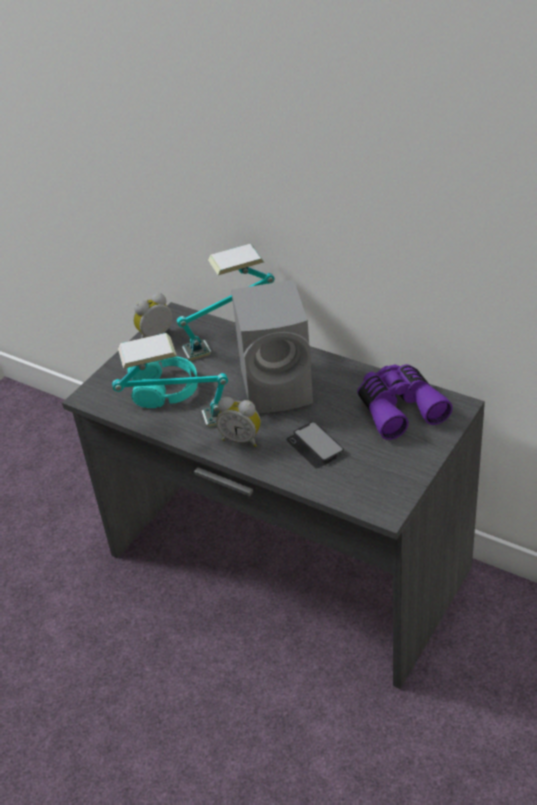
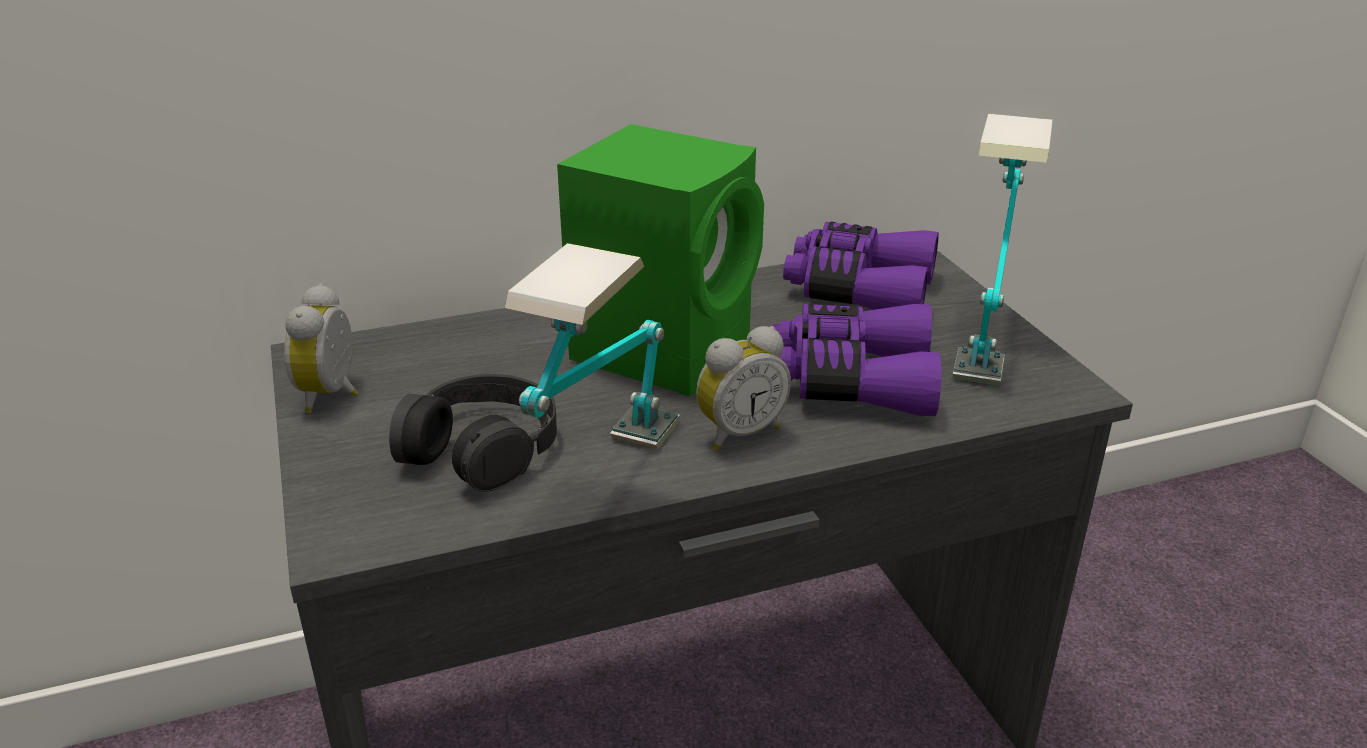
camera: 55 degrees left, 10 degrees down
turquoise headphones [127,356,198,408] -> black headphones [389,374,557,492]
table lamp [177,244,274,361] -> table lamp moved to [952,114,1053,386]
grey speaker [231,280,313,413] -> green speaker [557,124,764,397]
phone [286,421,344,468] -> purple binoculars [773,303,941,416]

